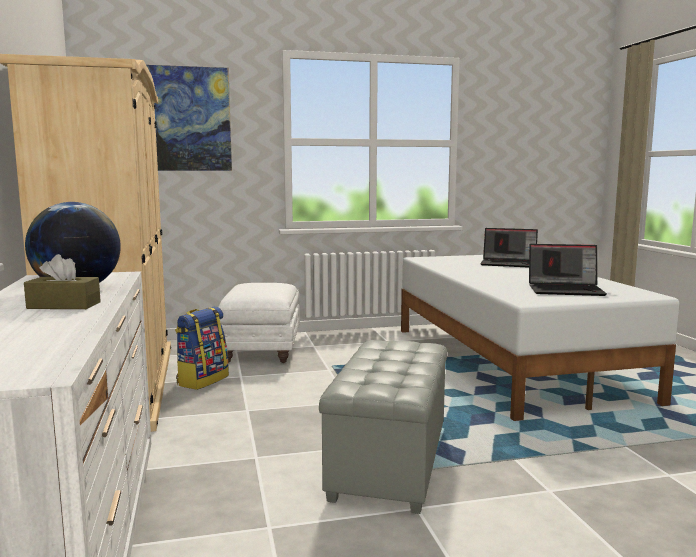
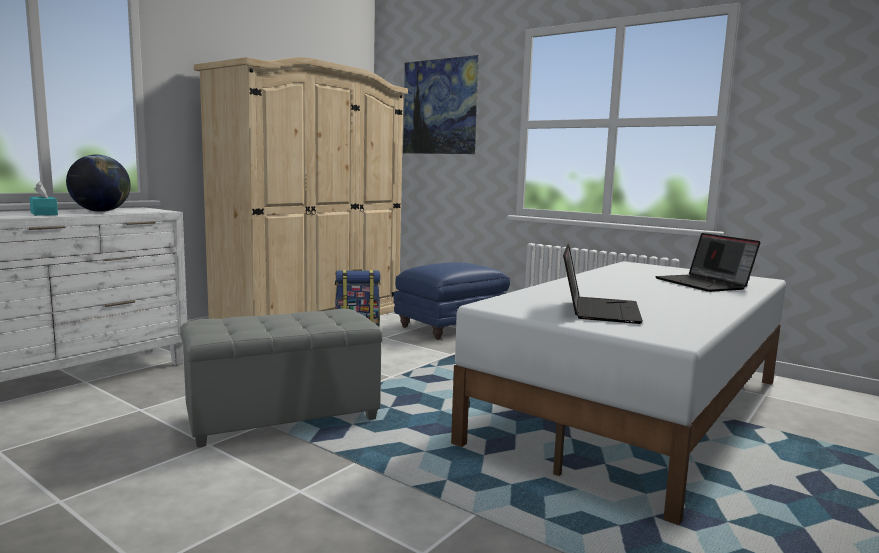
camera: 50 degrees right, 0 degrees up
brown tissue box [24,254,101,309] -> turquoise tissue box [29,182,58,216]
white ottoman [218,283,300,363] -> blue ottoman [393,262,510,340]
laptop [529,244,607,296] -> laptop turned 135 degrees counterclockwise [563,244,643,324]

